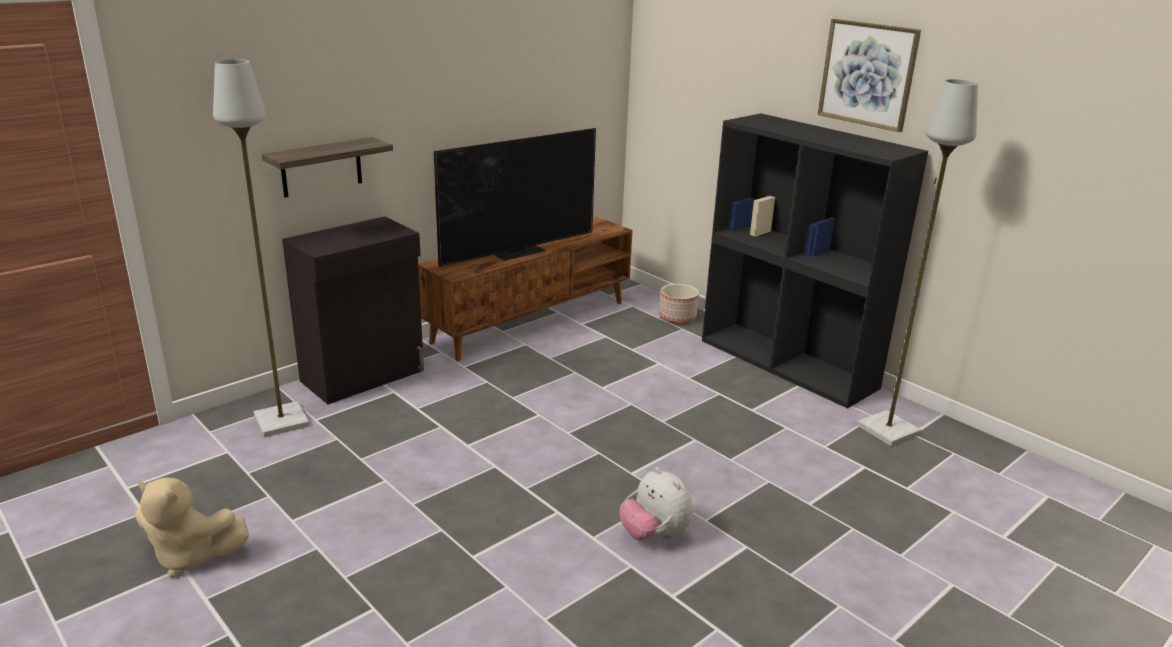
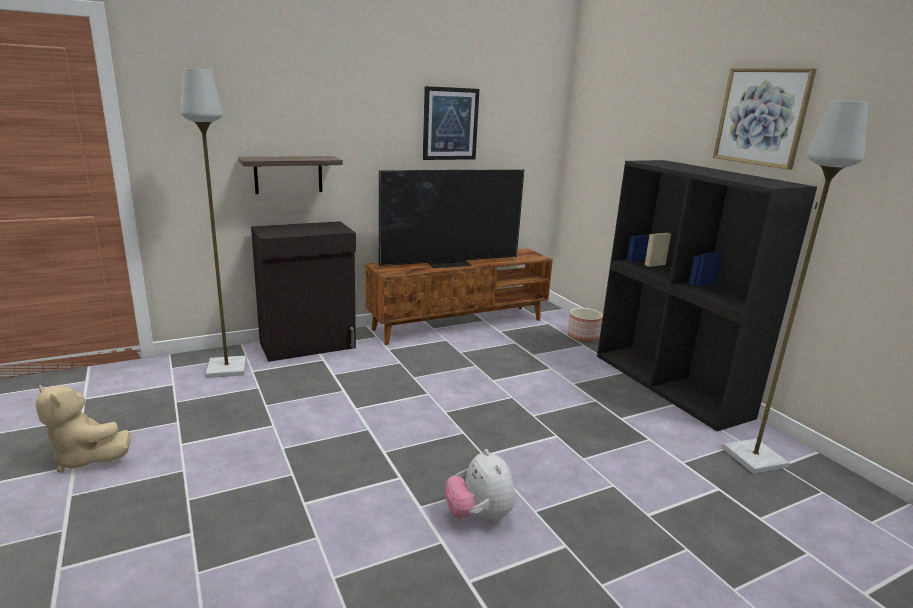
camera: 15 degrees right, 5 degrees down
none -> picture [423,86,480,160]

